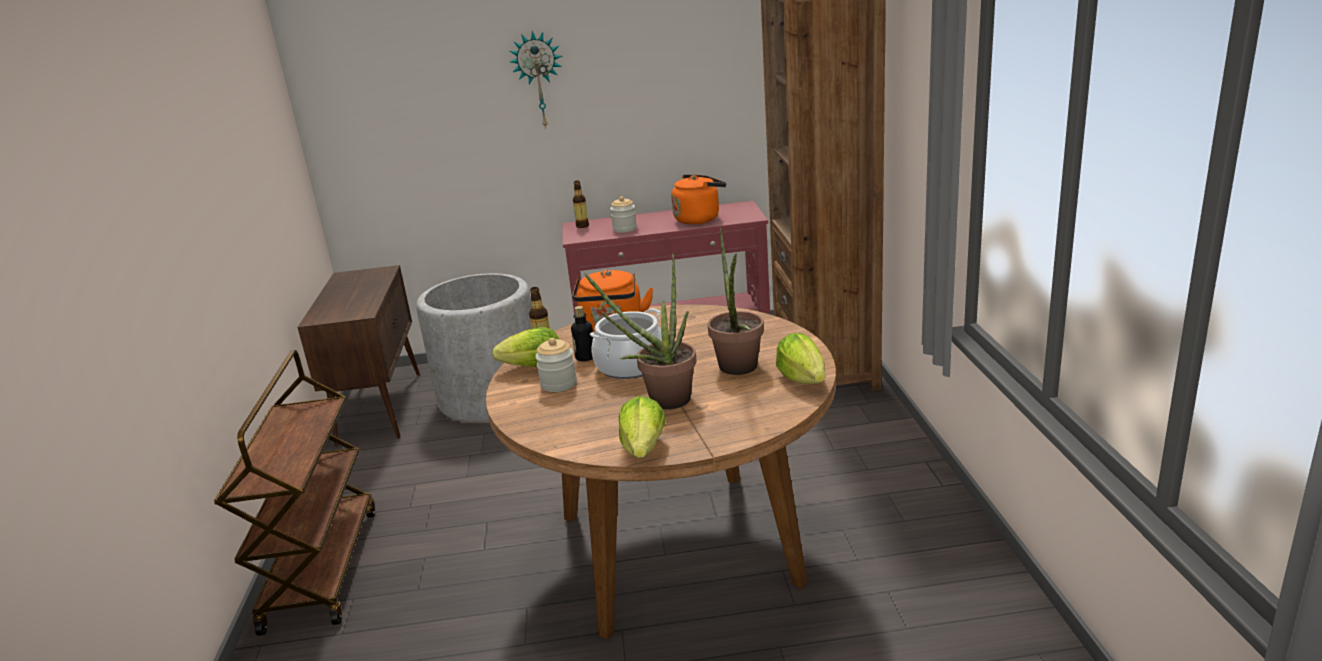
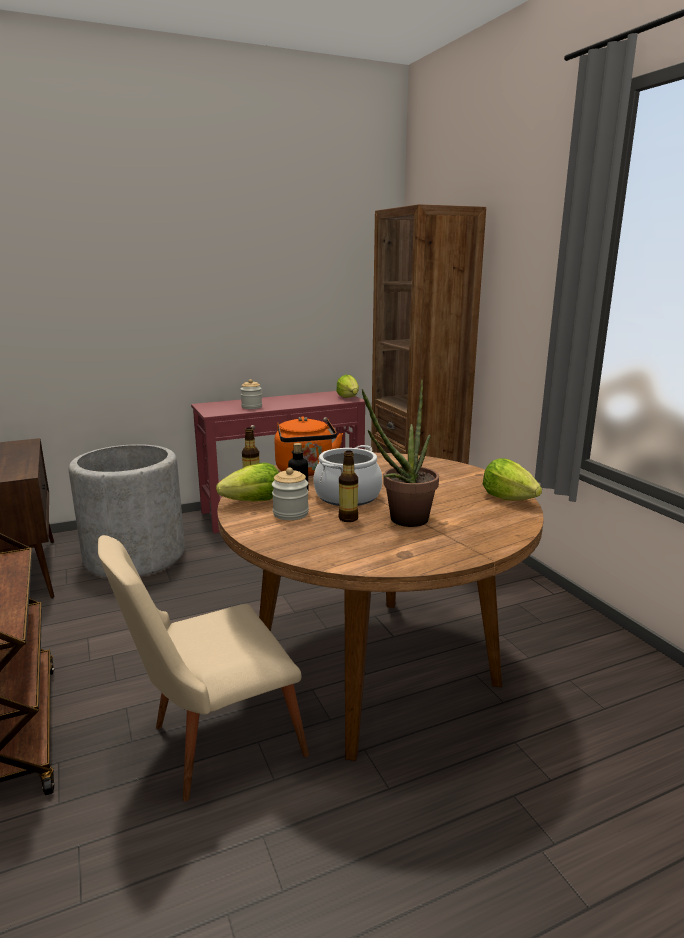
camera: 20 degrees left, 5 degrees down
wall clock [510,31,563,130] -> none
bottle [573,180,589,228] -> bottle moved to [339,451,358,522]
lettuce [619,396,666,458] -> lettuce moved to [336,375,359,398]
orange kettle [671,174,726,224] -> none
potted plant [708,227,764,375] -> none
none -> beige chair [98,535,309,801]

